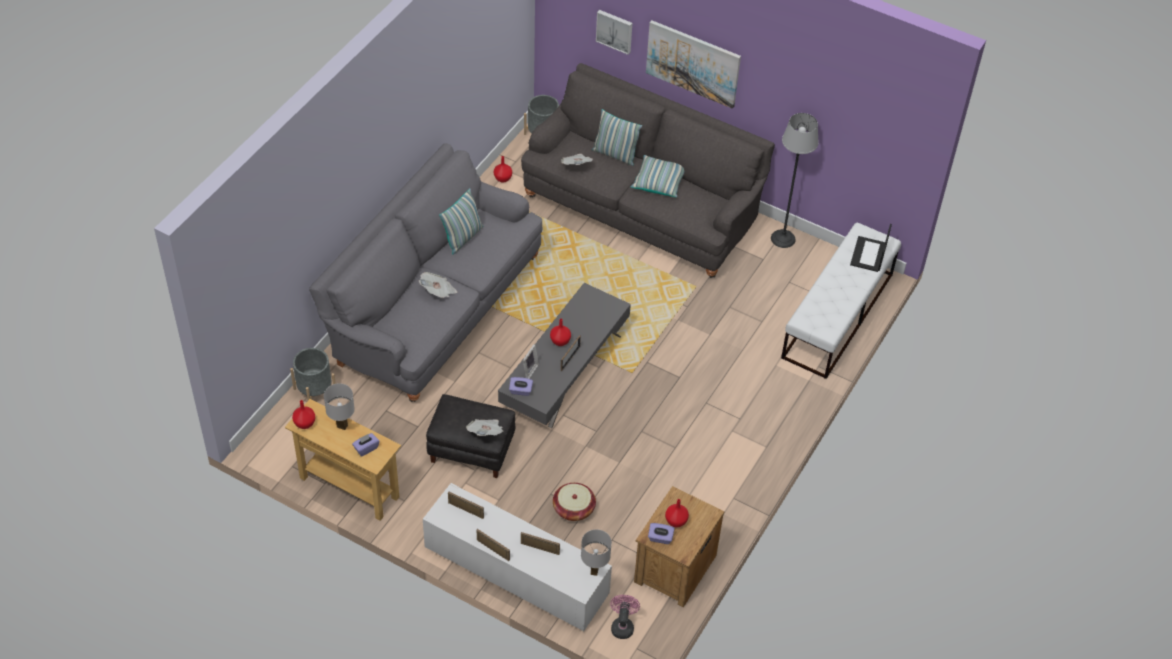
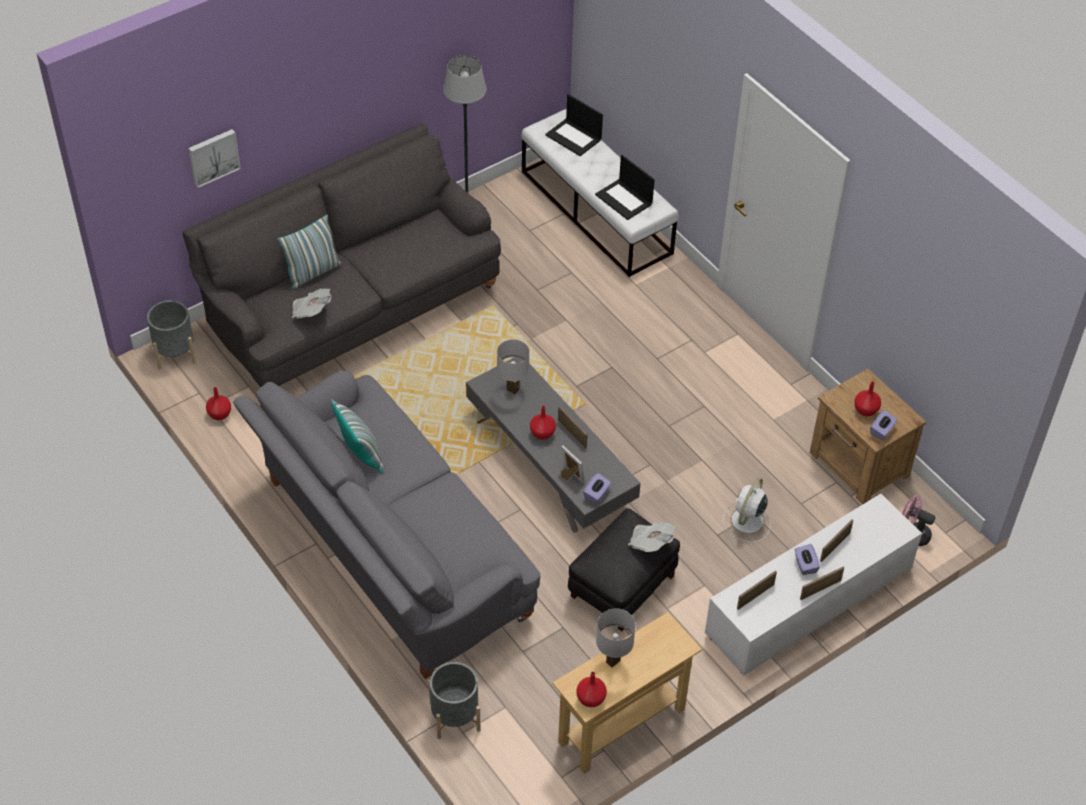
camera: 65 degrees left, 0 degrees up
purple tissue box [352,433,379,456] -> purple tissue box moved to [794,544,820,575]
newspaper [419,272,457,298] -> none
basket [553,483,596,521] -> white fan [723,478,771,542]
white table lamp [581,529,612,576] -> white table lamp moved to [497,339,529,394]
pillow [631,155,684,197] -> none
picture [646,20,741,109] -> none
none -> laptop [595,155,655,220]

